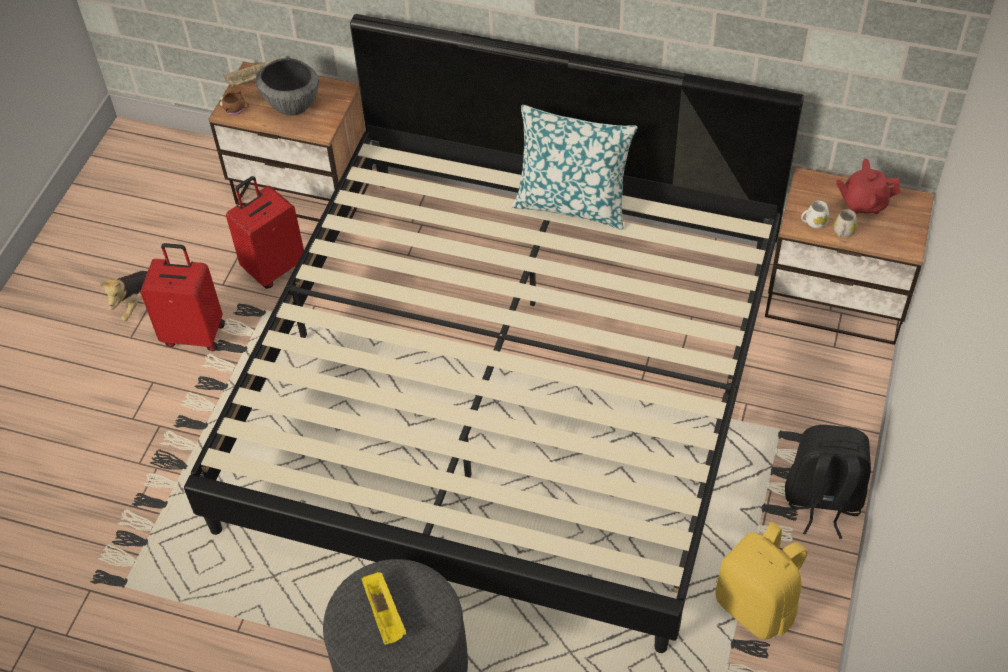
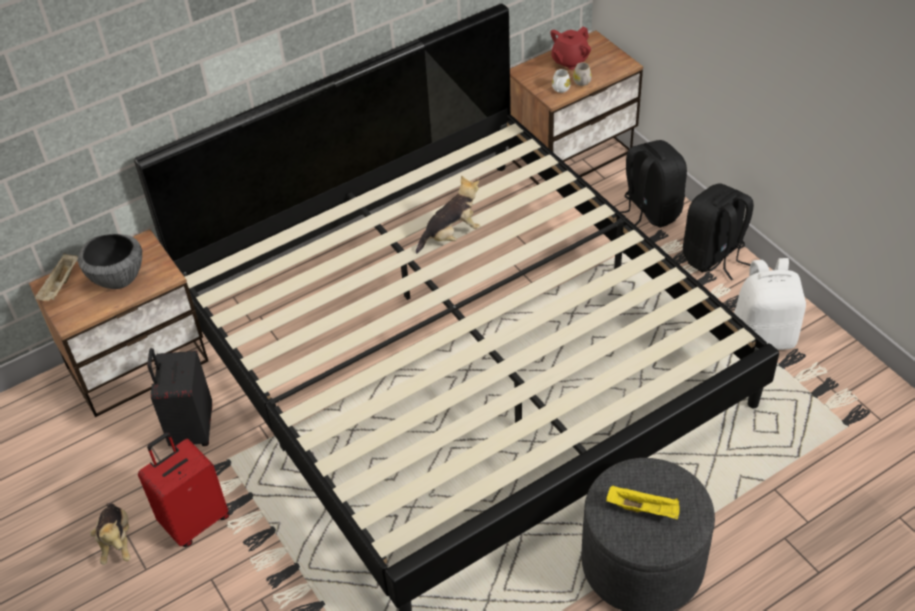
camera: 50 degrees left, 5 degrees down
brown mug [220,90,249,116] -> none
red suitcase [226,176,304,289] -> black suitcase [147,348,212,446]
pillow [512,105,638,230] -> none
yellow backpack [716,522,807,640] -> white backpack [734,258,806,350]
none -> plush toy [416,175,481,254]
none -> black backpack [621,140,687,227]

